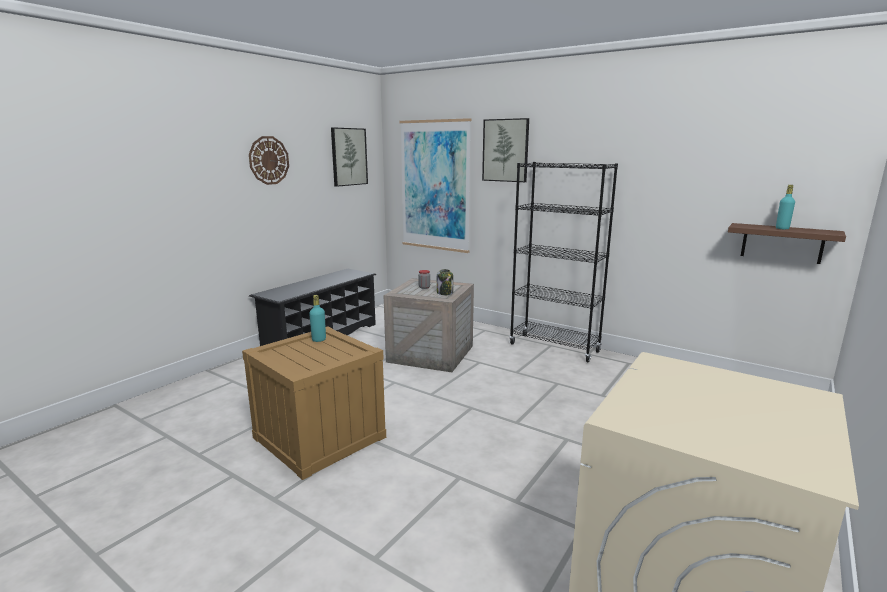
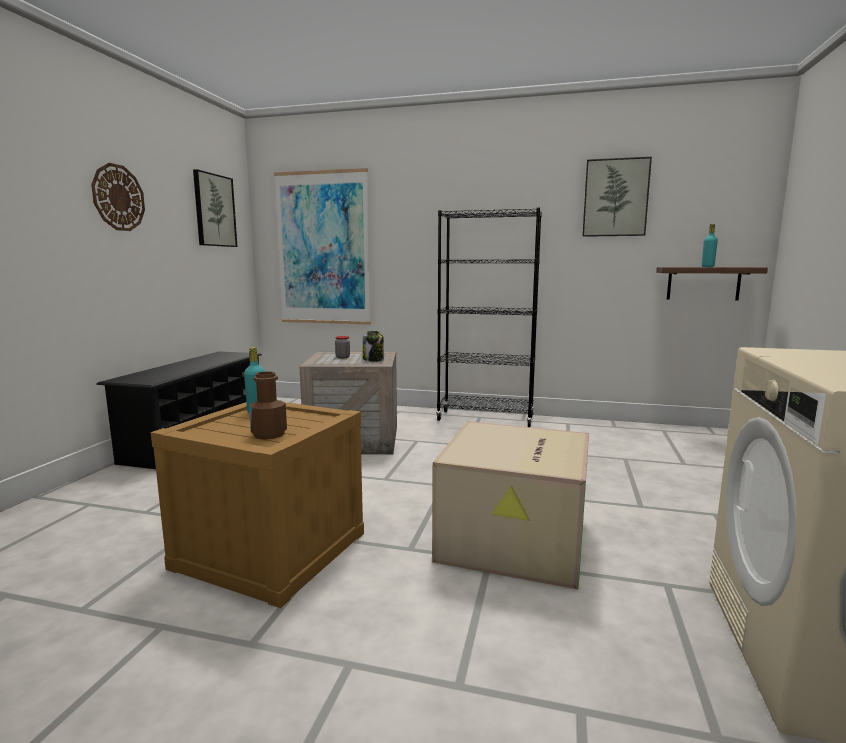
camera: 20 degrees left, 5 degrees down
picture [482,118,529,182] -> picture moved to [582,157,652,237]
none -> brown bottle [249,371,287,440]
none -> cardboard box [432,421,589,590]

